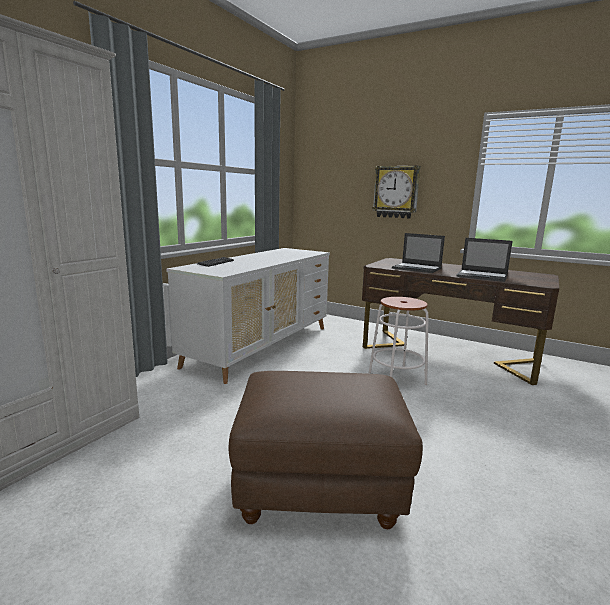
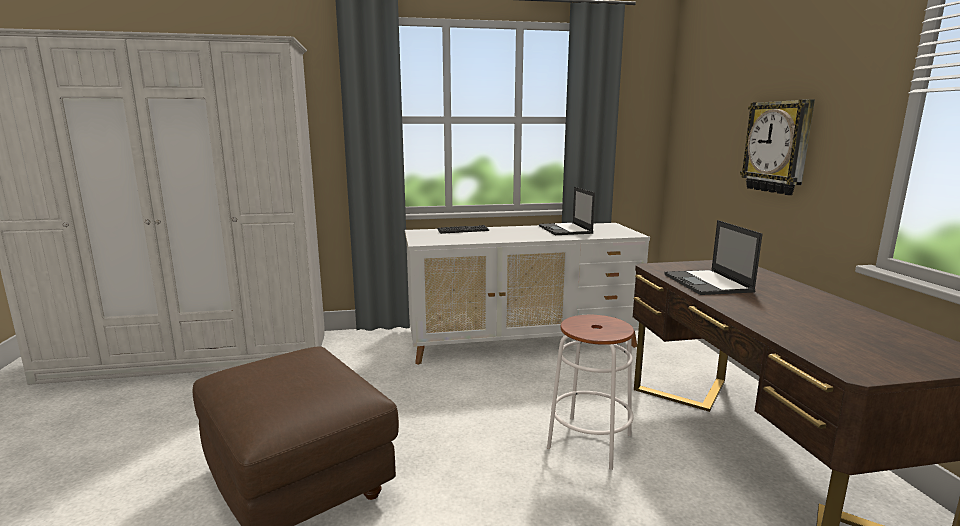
camera: 50 degrees right, 0 degrees up
laptop [456,238,513,282] -> laptop moved to [539,187,595,235]

